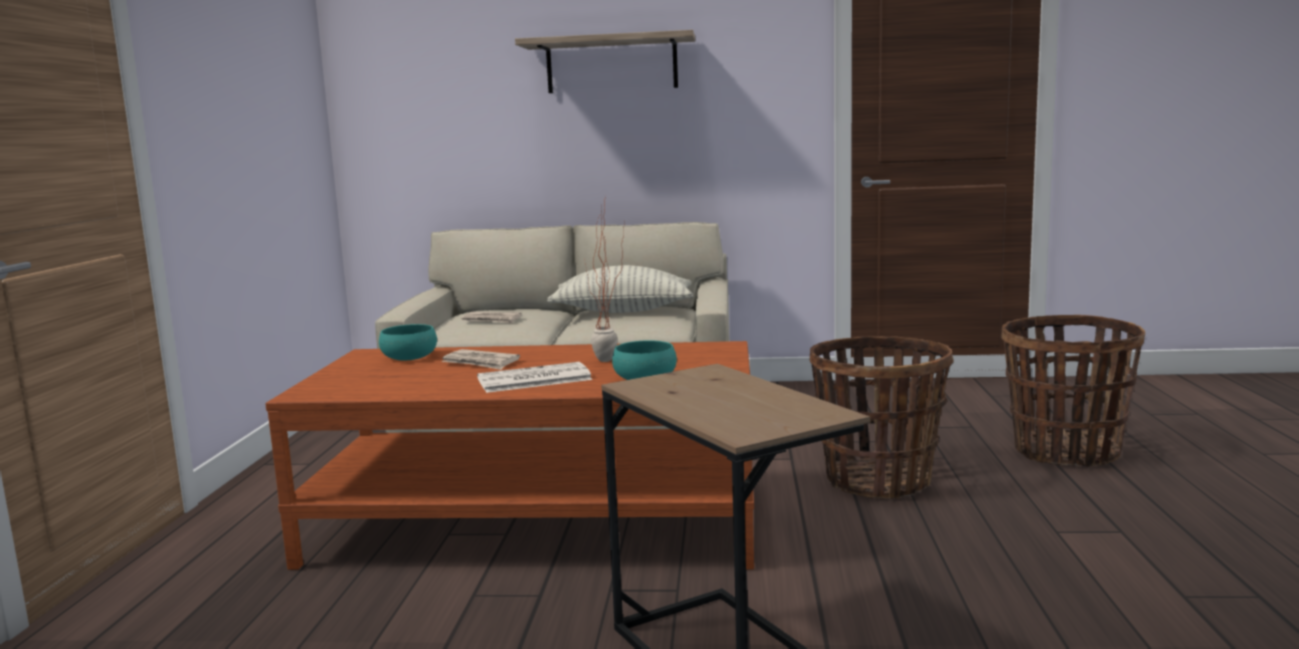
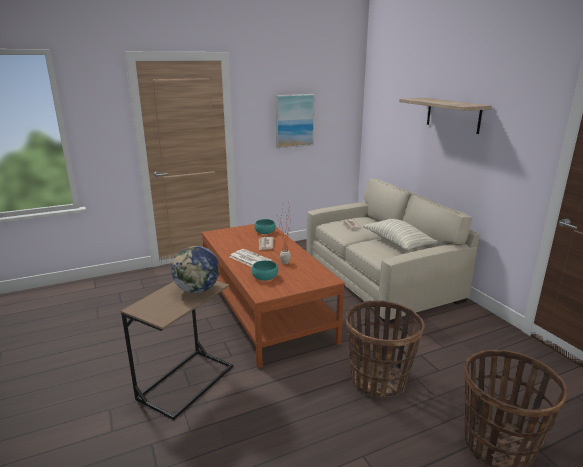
camera: 60 degrees right, 10 degrees up
none -> globe [171,246,220,293]
none -> picture [275,94,314,148]

